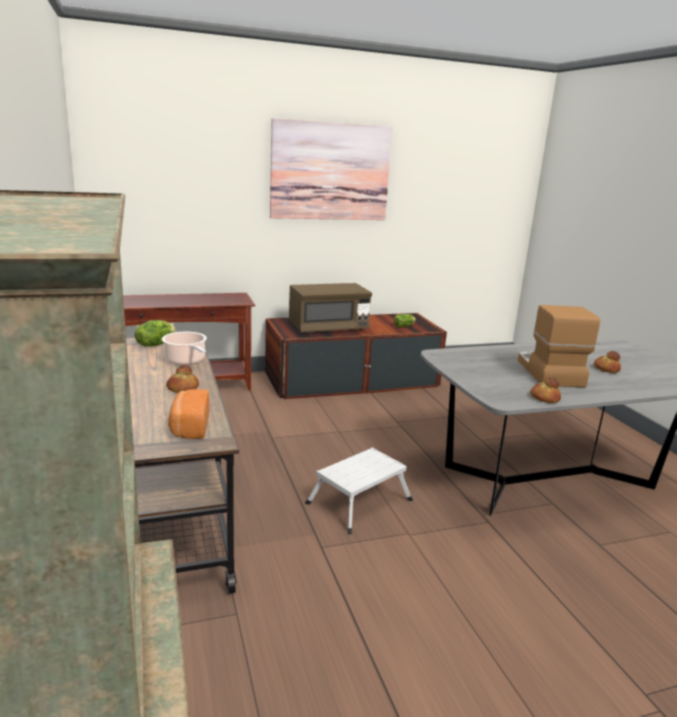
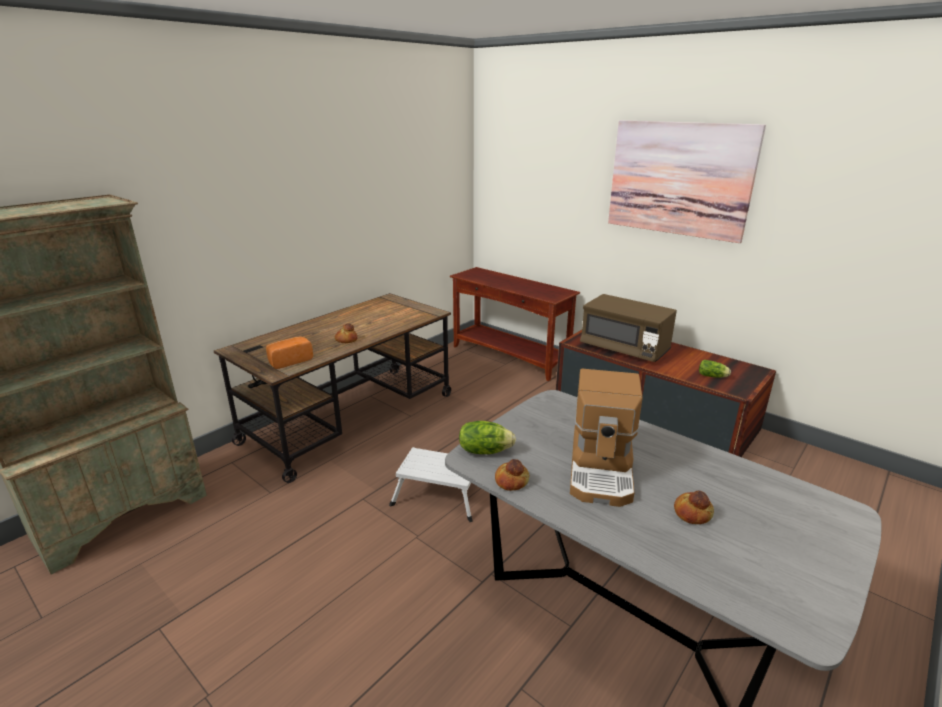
camera: 60 degrees right, 5 degrees up
lettuce [135,320,176,347] -> lettuce moved to [459,421,516,454]
cooking pot [162,332,207,365] -> none
coffee machine [518,305,600,387] -> coffee machine turned 135 degrees clockwise [570,369,643,507]

